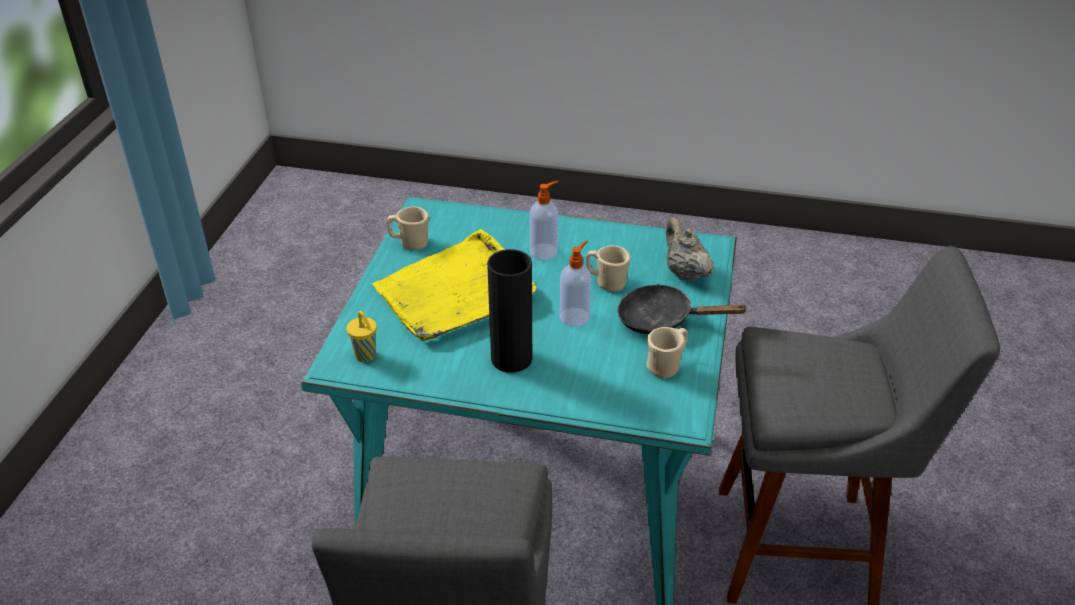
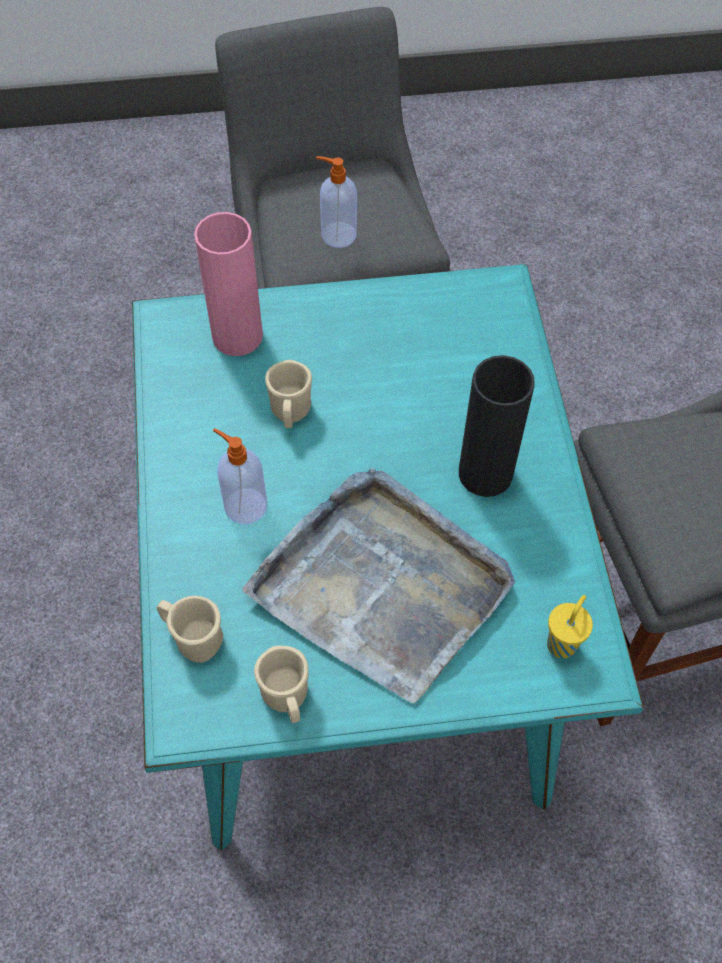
camera: 110 degrees left, 20 degrees up
yellow tray [372,229,536,341] -> grey tray [242,468,515,703]
soap dispenser [559,240,591,327] -> soap dispenser moved to [316,156,357,248]
black frying pan [617,284,748,334] -> none
beige mug [646,327,688,378] -> beige mug moved to [156,596,223,663]
beige teapot [666,217,714,281] -> pink vase [194,212,263,356]

